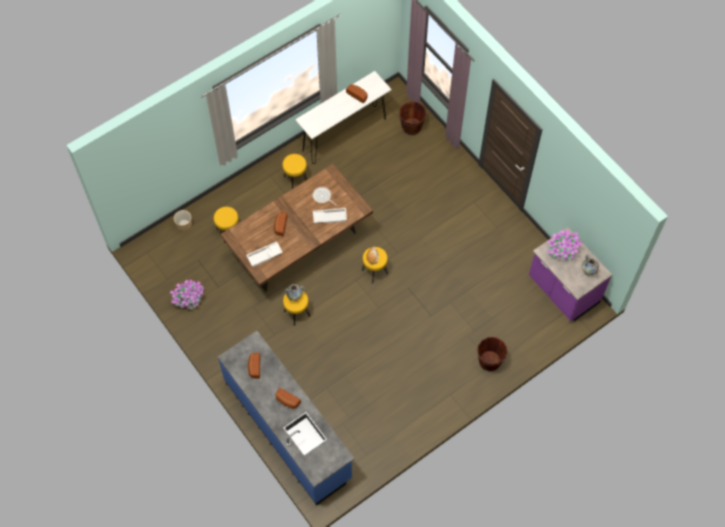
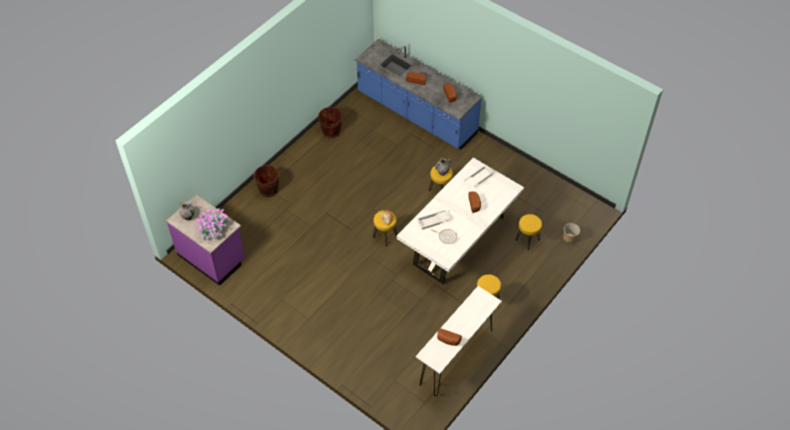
camera: 165 degrees right, 10 degrees down
potted plant [170,279,204,310] -> none
brown dining table [220,164,373,292] -> white dining table [397,158,524,284]
brown bucket [399,101,426,135] -> brown bucket moved to [318,106,343,138]

